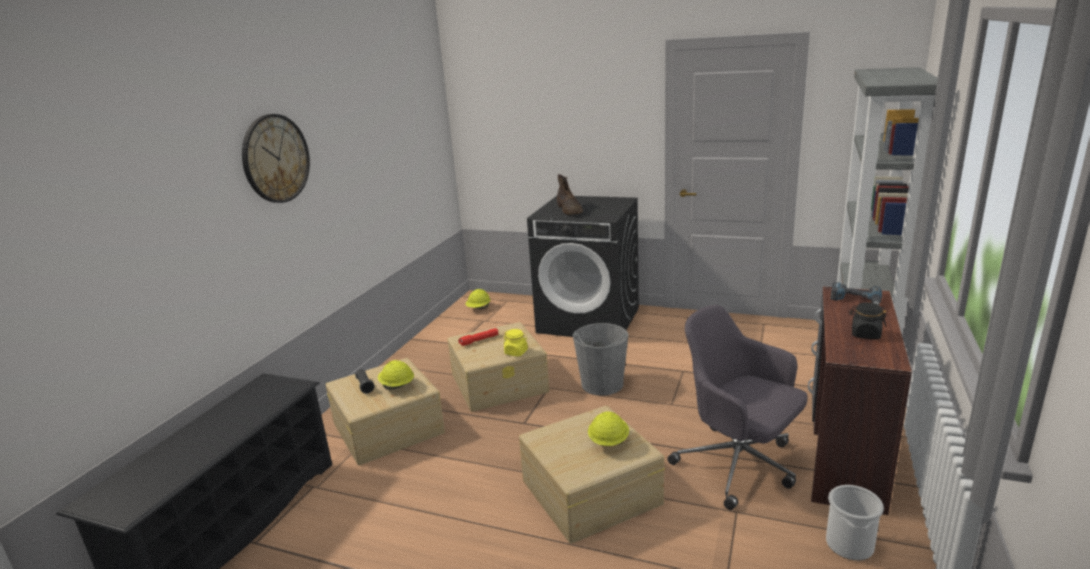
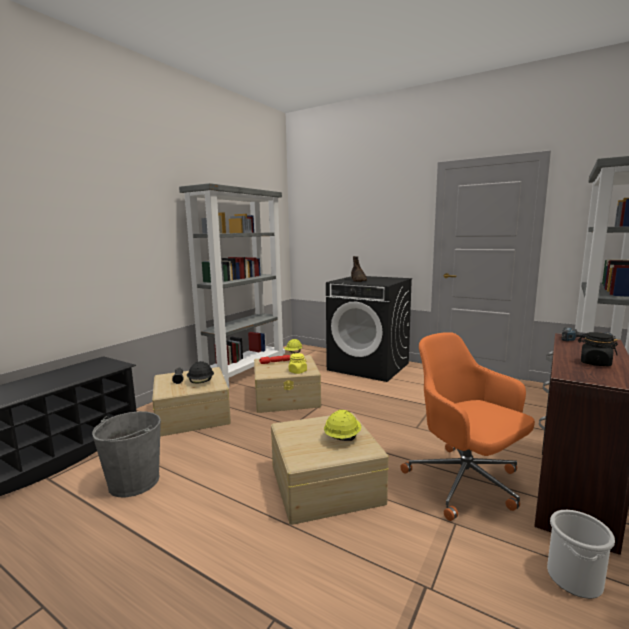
camera: 10 degrees right, 10 degrees down
wall clock [242,114,310,203] -> none
yellow hard hat [378,360,414,390] -> black hard hat [187,361,214,383]
grey bucket [573,323,628,396] -> grey bucket moved to [92,411,161,498]
grey office chair [667,305,807,510] -> orange office chair [400,332,535,521]
none -> grey bookcase [179,183,285,388]

